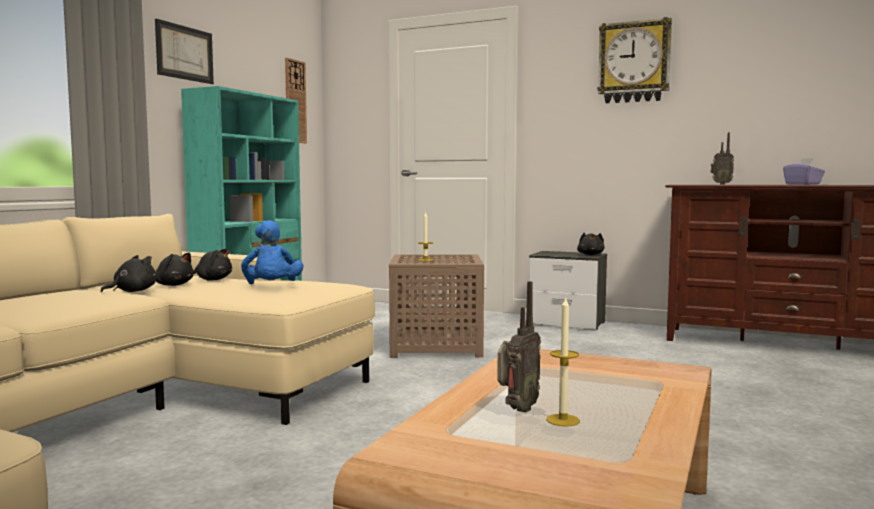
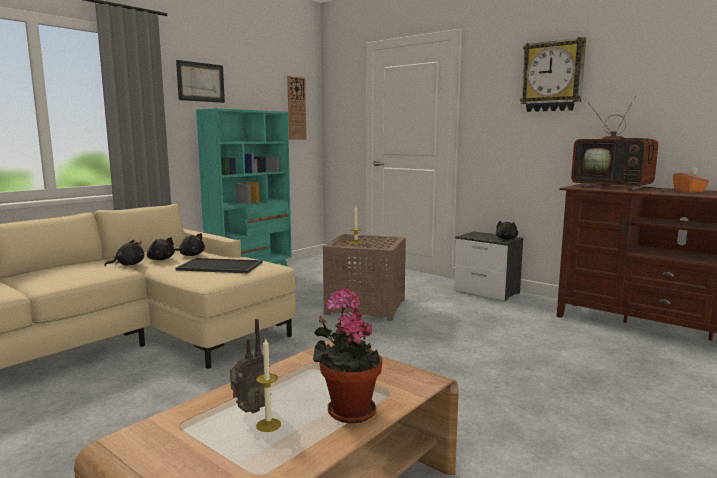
camera: 15 degrees right, 5 degrees up
blue plush toy [241,220,304,285] -> tray [176,258,262,273]
radio [710,132,734,185] -> television [571,96,666,190]
purple tissue box [783,158,825,185] -> orange tissue box [673,167,709,192]
none -> potted plant [313,288,383,424]

